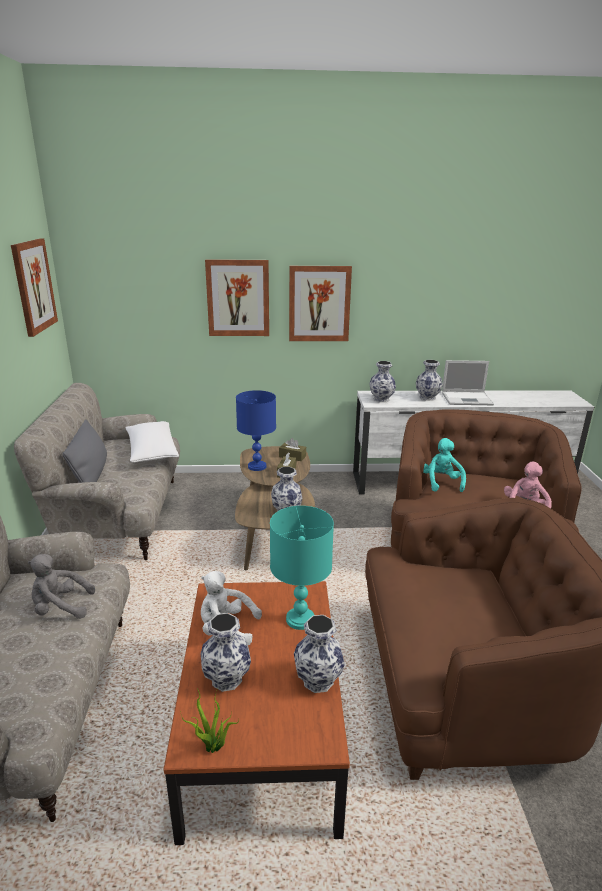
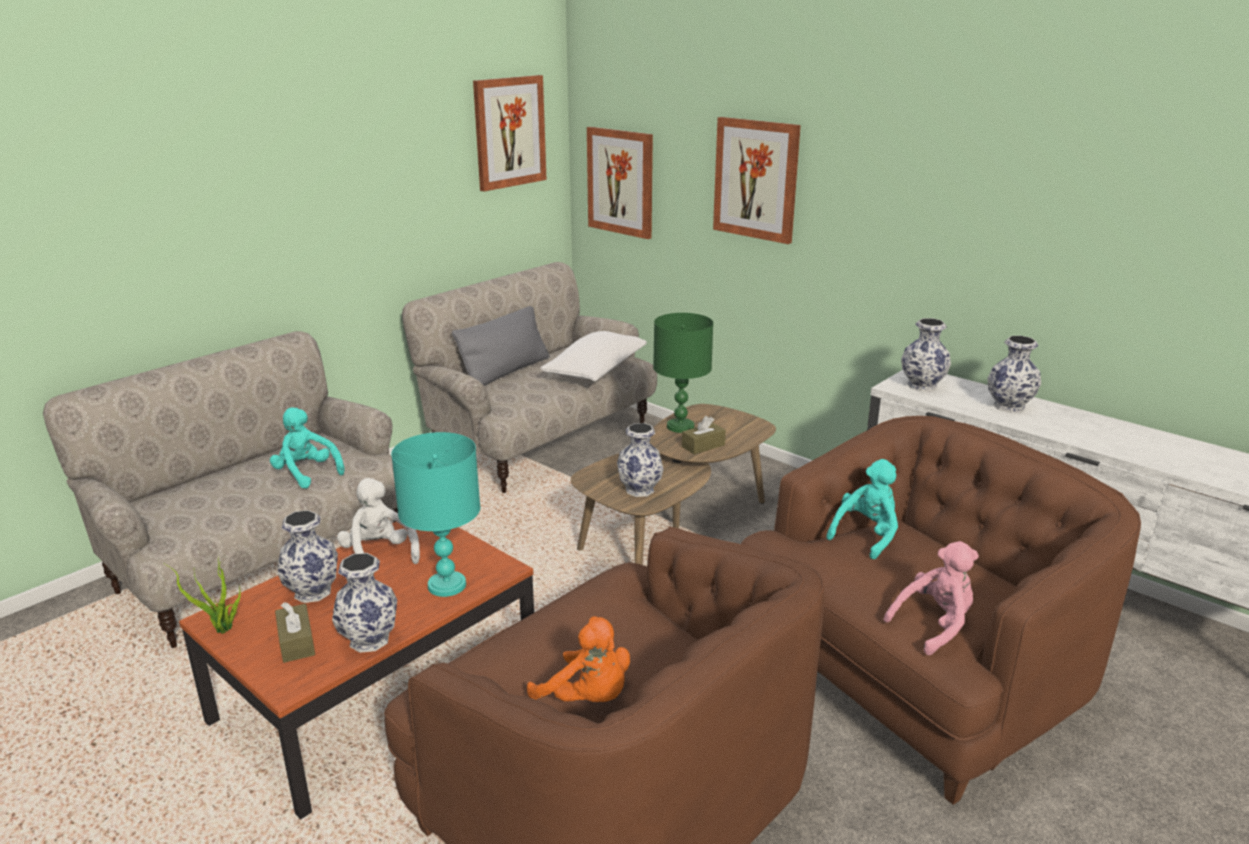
camera: 45 degrees right, 0 degrees up
grey plush toy [28,554,95,619] -> turquoise plush toy [270,407,345,489]
blue table lamp [236,390,276,471] -> green table lamp [653,313,713,433]
brown tissue box [279,438,306,461] -> brown tissue box moved to [275,602,315,663]
picture [289,266,352,341] -> picture moved to [587,127,653,239]
laptop [442,360,494,405] -> none
none -> orange plush toy [527,616,630,702]

